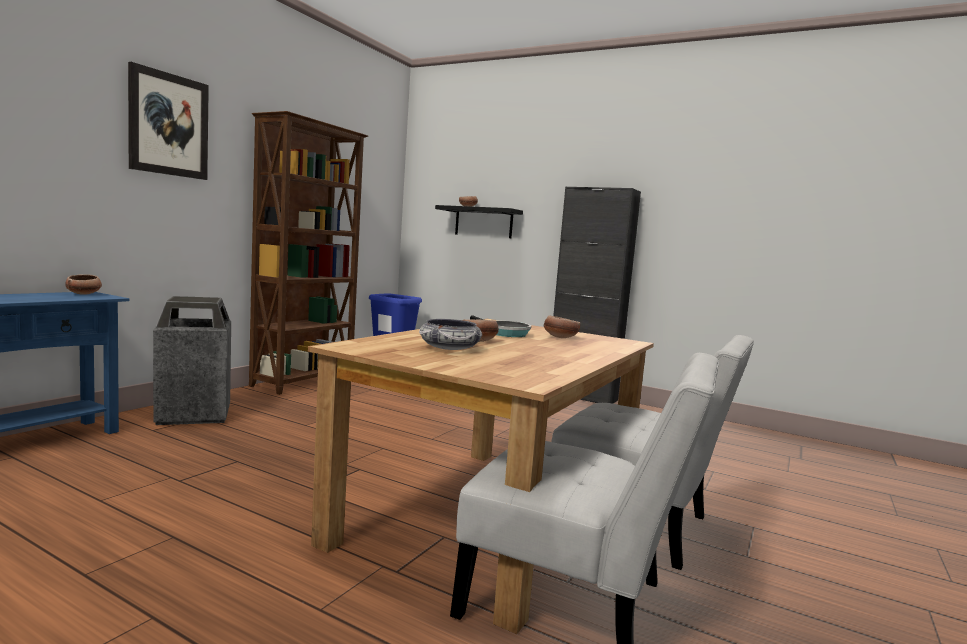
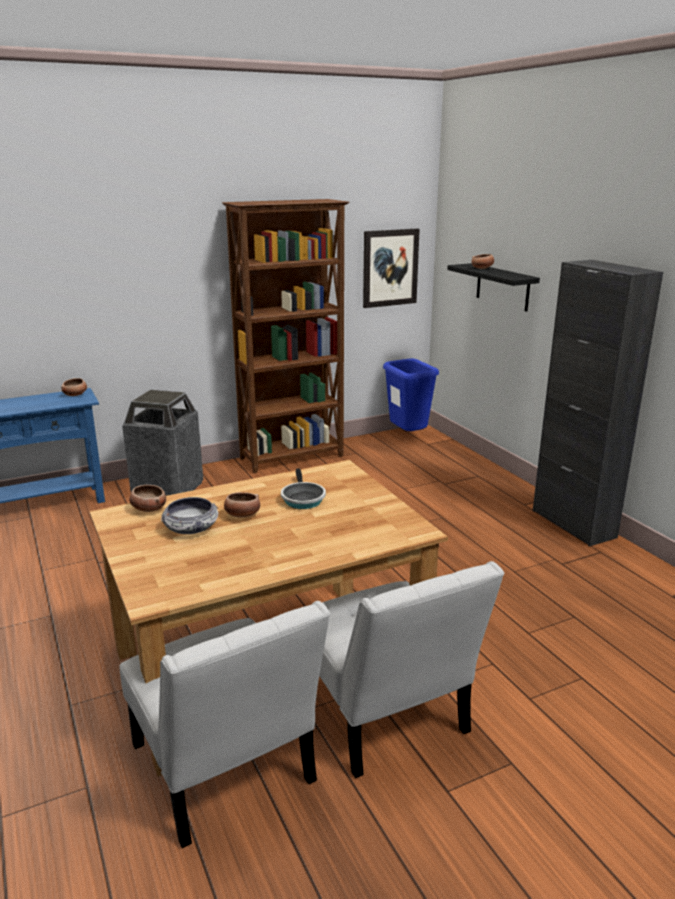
camera: 35 degrees right, 15 degrees up
picture [128,62,209,180] -> picture moved to [363,228,420,308]
bowl [544,316,580,338] -> bowl moved to [129,485,166,512]

